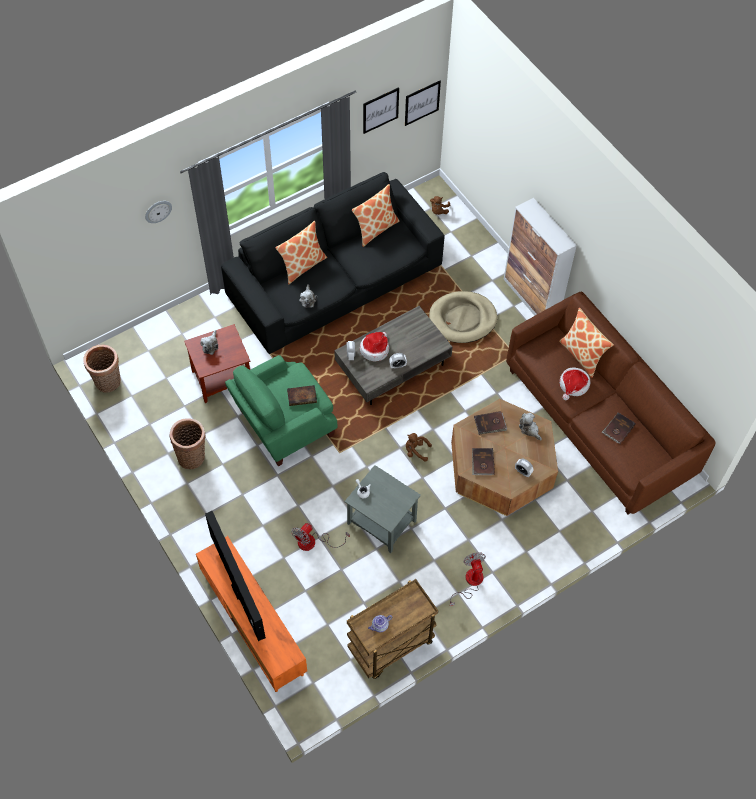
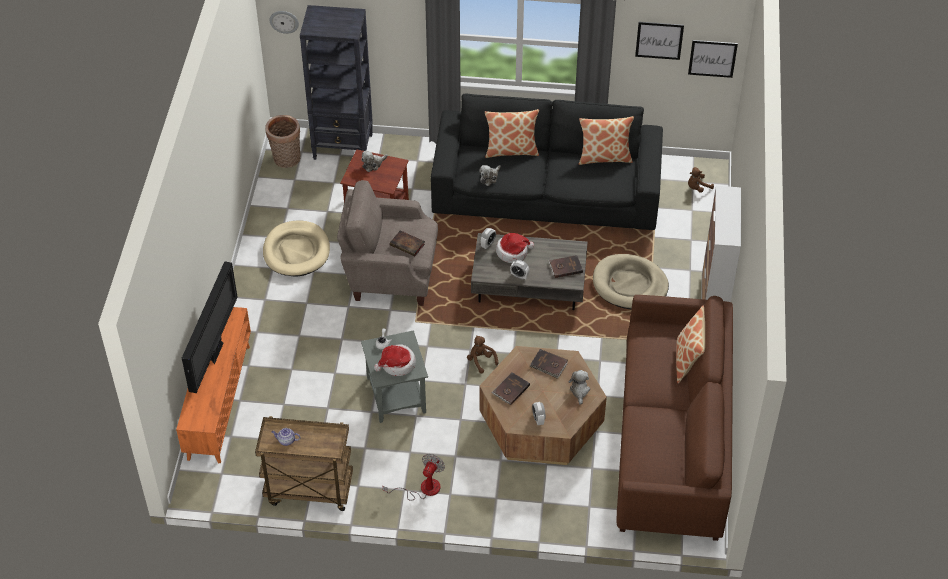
camera: 40 degrees right, 10 degrees down
wall clock [145,201,172,223] -> wall clock moved to [269,11,299,34]
basket [169,418,206,469] -> beige dog bed [263,221,330,276]
green armchair [225,355,337,467] -> beige armchair [337,180,438,306]
fan [292,523,350,551] -> none
hat [560,367,590,400] -> hat moved to [374,345,416,376]
brown book [602,413,636,444] -> brown book moved to [548,255,583,278]
none -> black bookcase [300,5,373,160]

